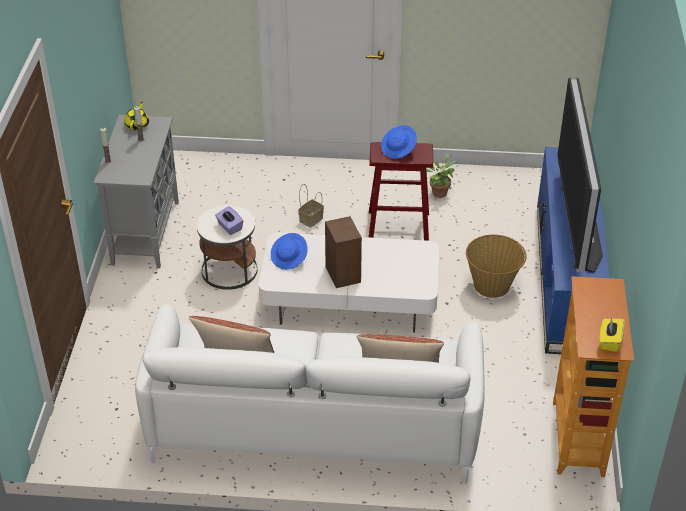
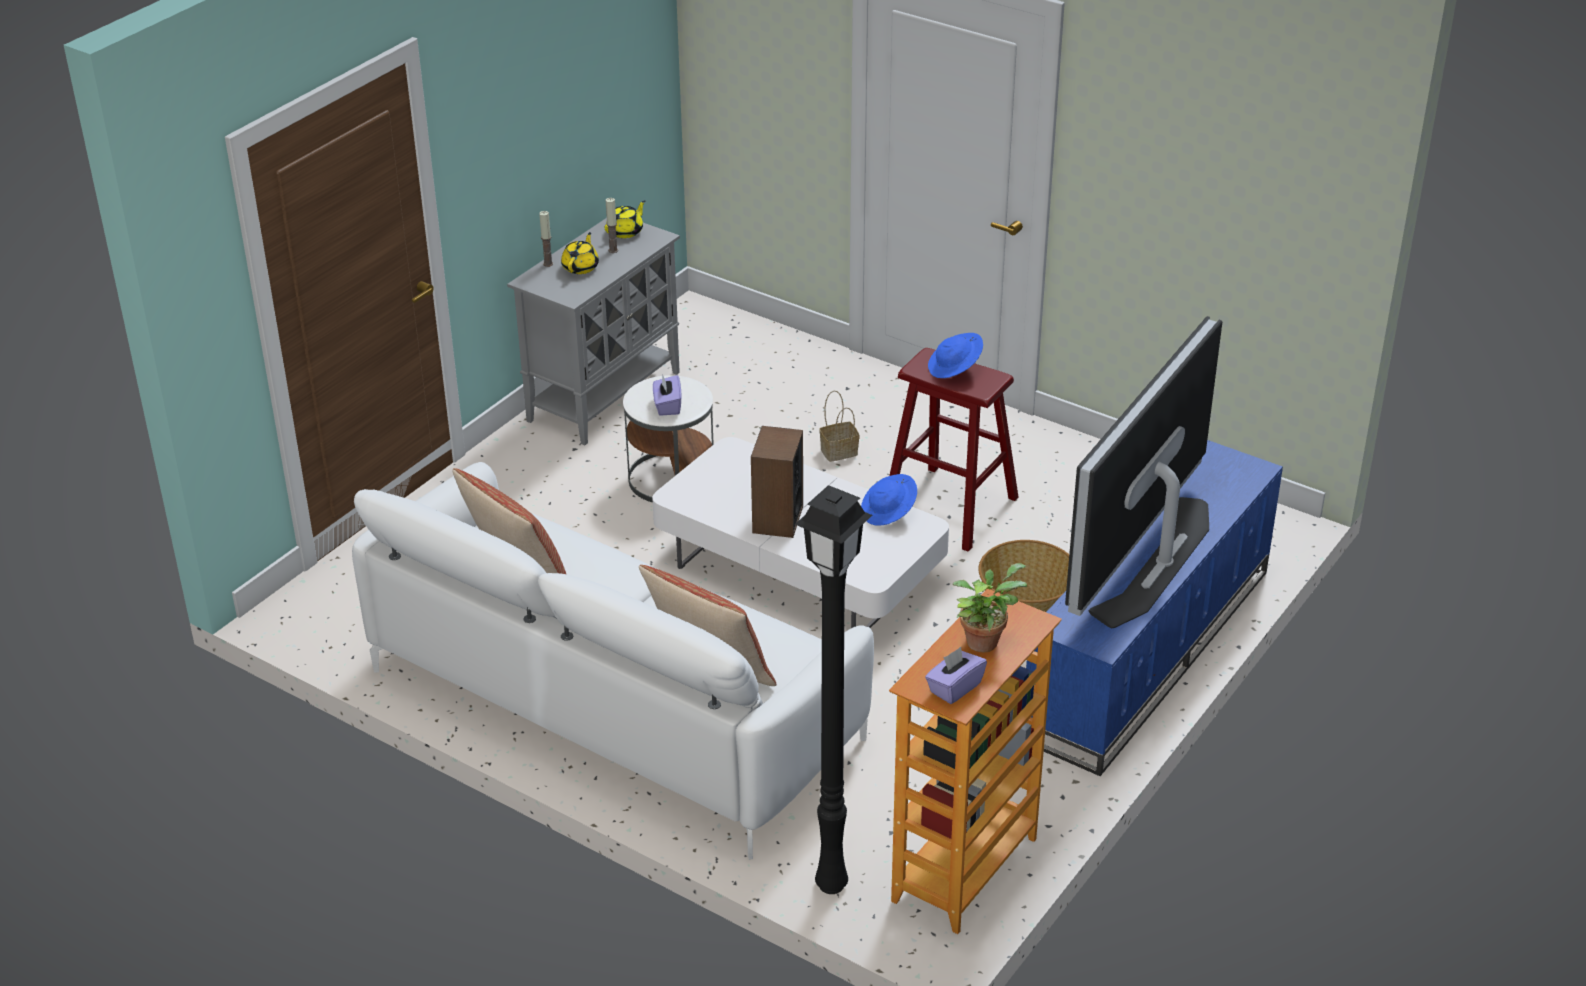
camera: 30 degrees right, 5 degrees down
blue hat [271,233,308,270] -> blue hat moved to [861,474,917,525]
potted plant [426,154,457,198] -> potted plant moved to [953,563,1027,652]
yellow tissue box [599,317,625,352] -> purple tissue box [925,647,987,704]
none -> yellow teapot [561,232,599,274]
none -> black floor lamp [795,485,872,894]

